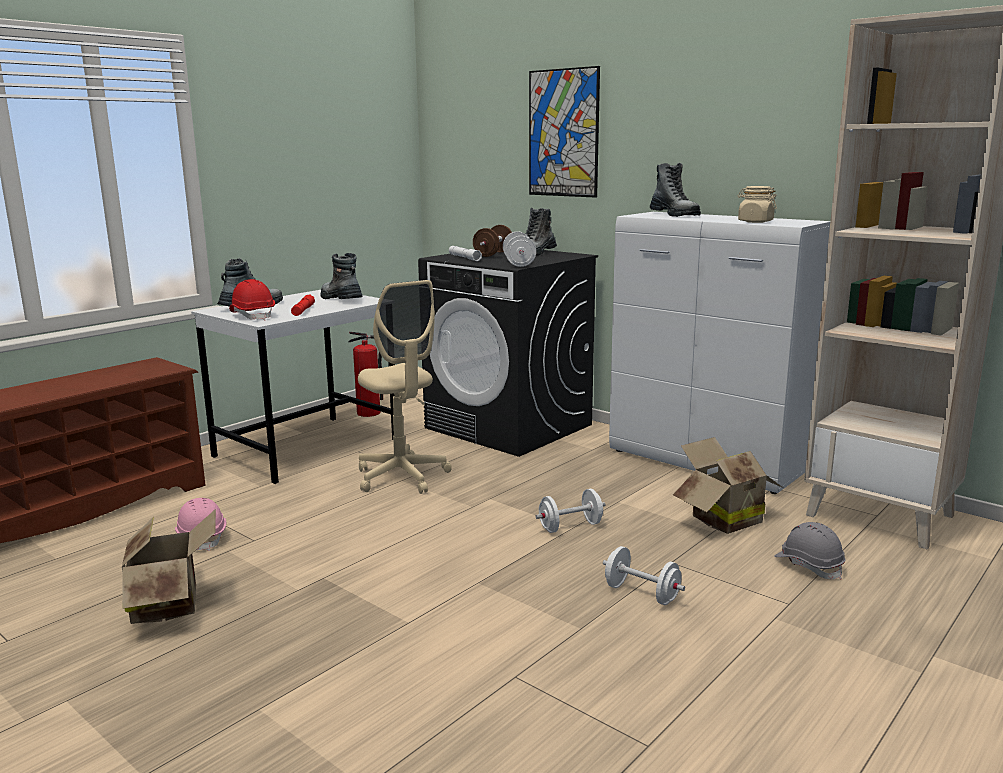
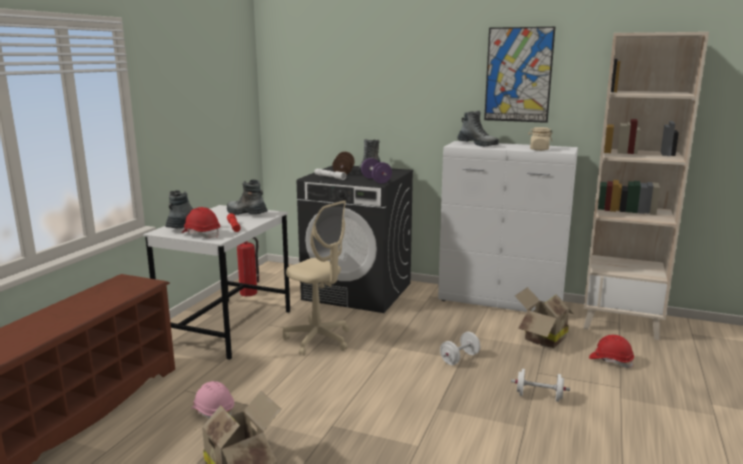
camera: 20 degrees left, 0 degrees up
white dumbbell [503,231,536,267] -> purple dumbbell [361,158,392,184]
picture [529,66,600,198] -> picture moved to [484,27,555,123]
grey hard hat [774,522,846,579] -> red hard hat [589,335,634,368]

